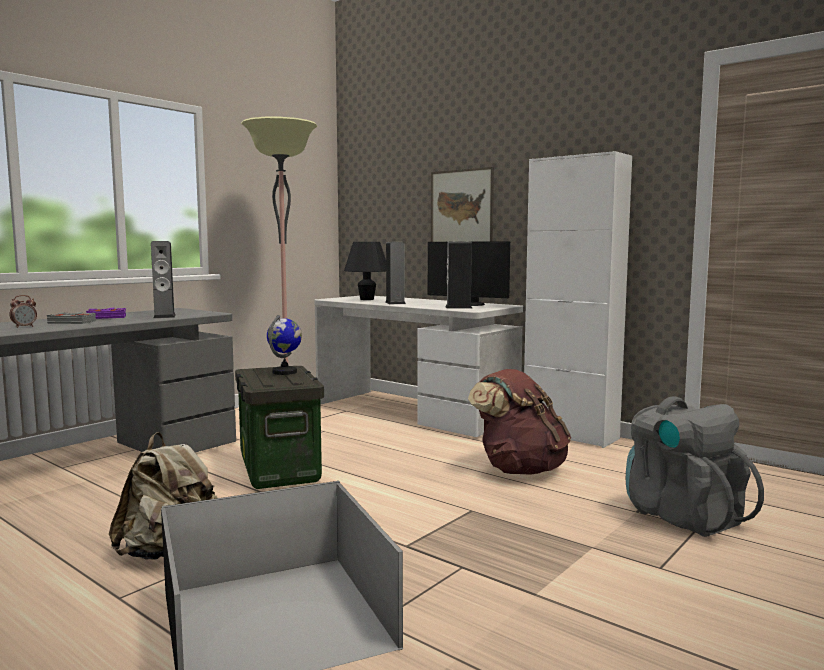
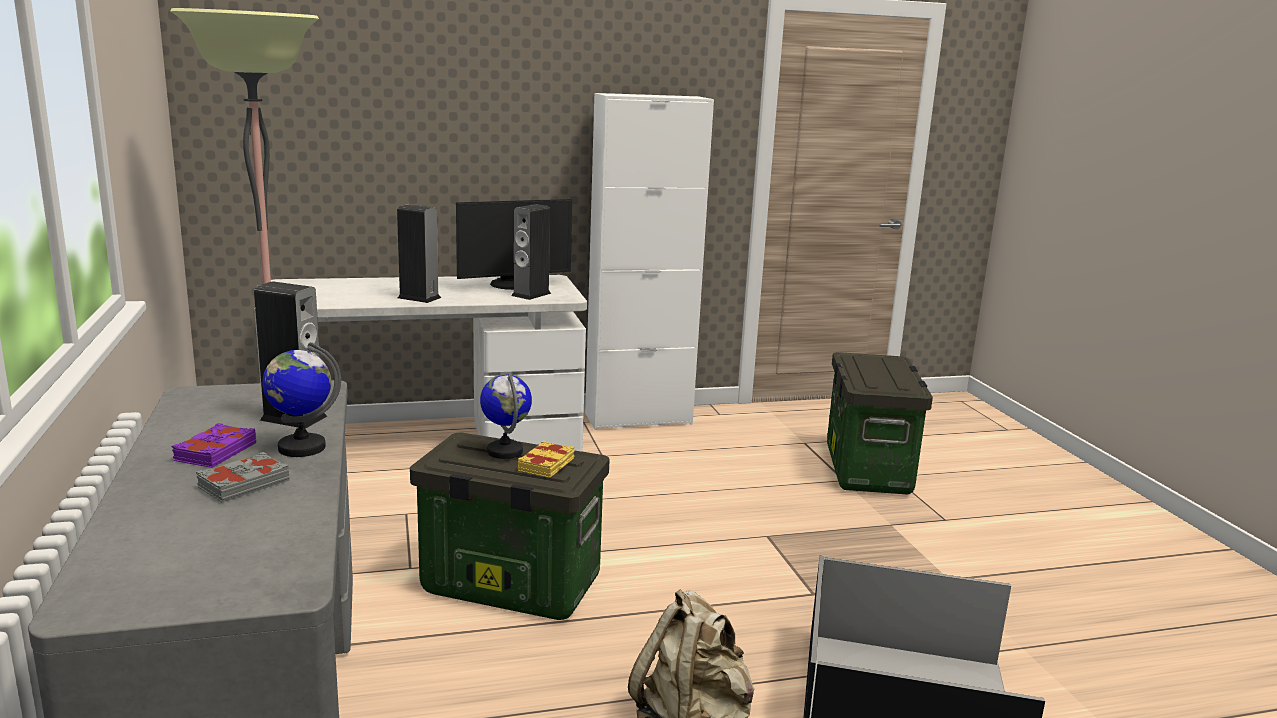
camera: 55 degrees left, 10 degrees up
alarm clock [9,295,37,328] -> none
black table lamp [344,242,386,300] -> none
picture [431,167,494,242] -> none
brown backpack [468,369,571,475] -> none
grey backpack [626,396,764,537] -> storage box [827,352,933,495]
none -> globe [263,342,341,457]
none -> yellow book [518,440,575,478]

